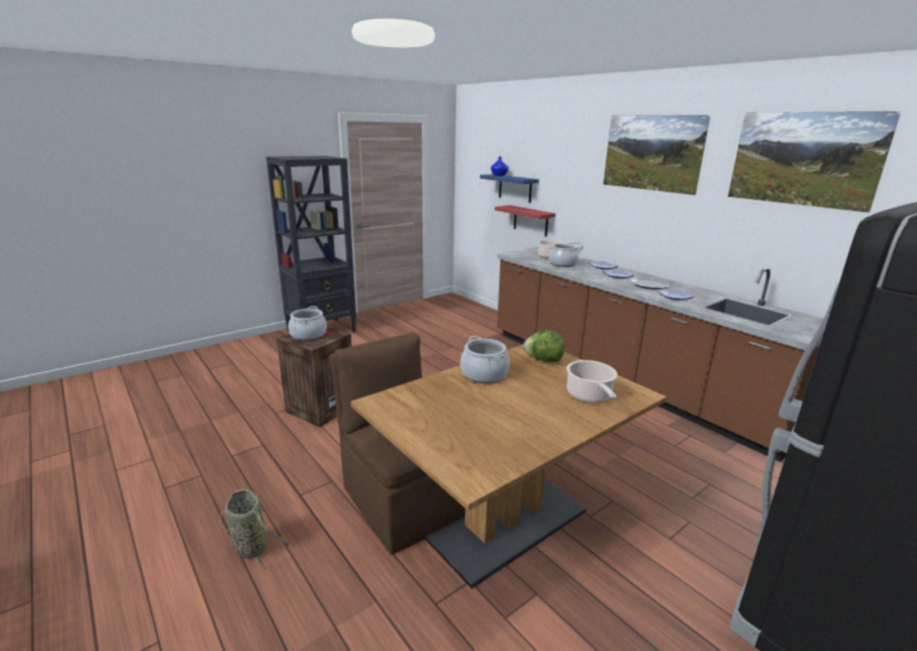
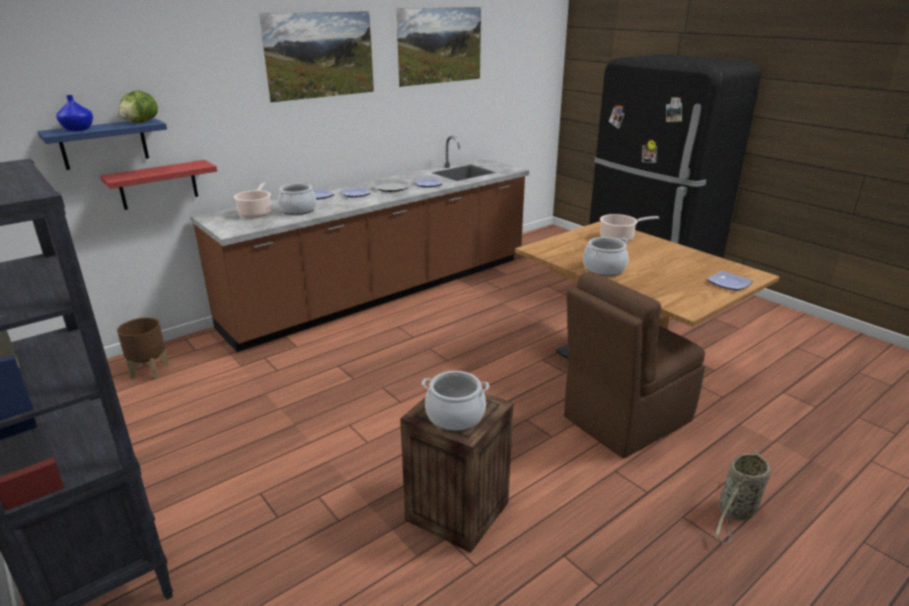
camera: 90 degrees left, 5 degrees up
lettuce [523,330,564,362] -> lettuce moved to [119,90,158,123]
none -> brown planter [117,317,169,379]
none -> plate [707,271,753,290]

